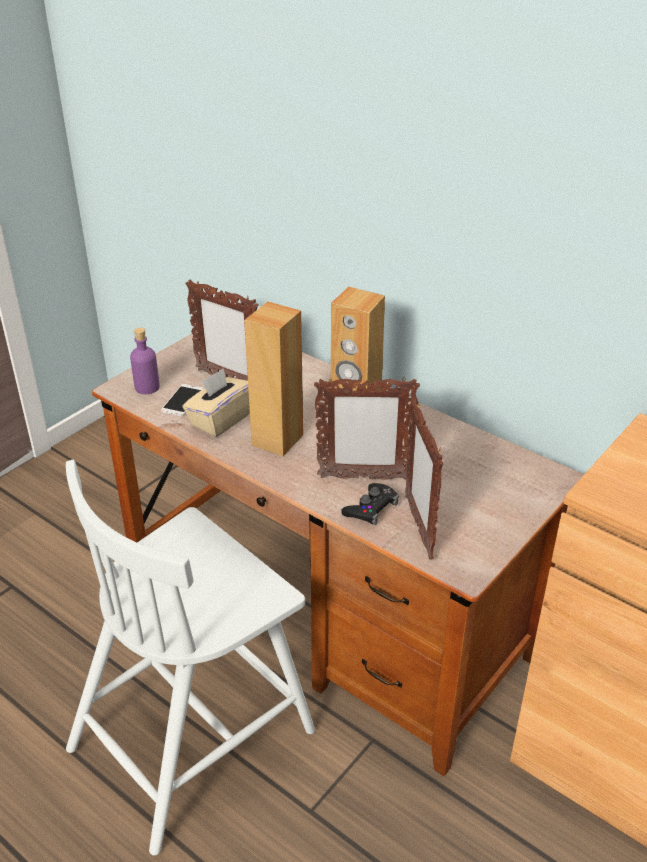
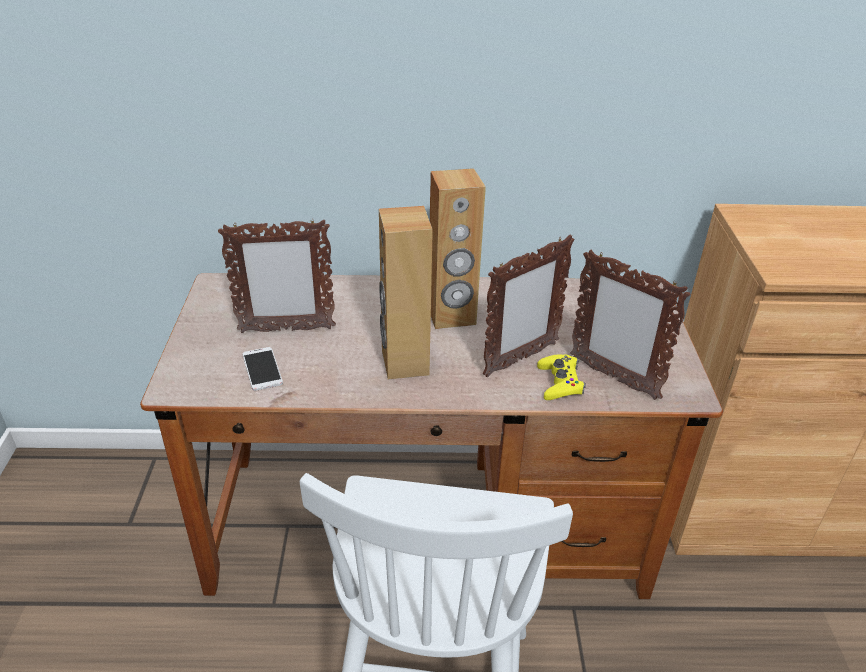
camera: 40 degrees left, 0 degrees up
purple bottle [130,328,160,394] -> none
beige tissue box [183,368,250,437] -> none
black game controller [341,483,399,525] -> yellow game controller [537,354,586,400]

